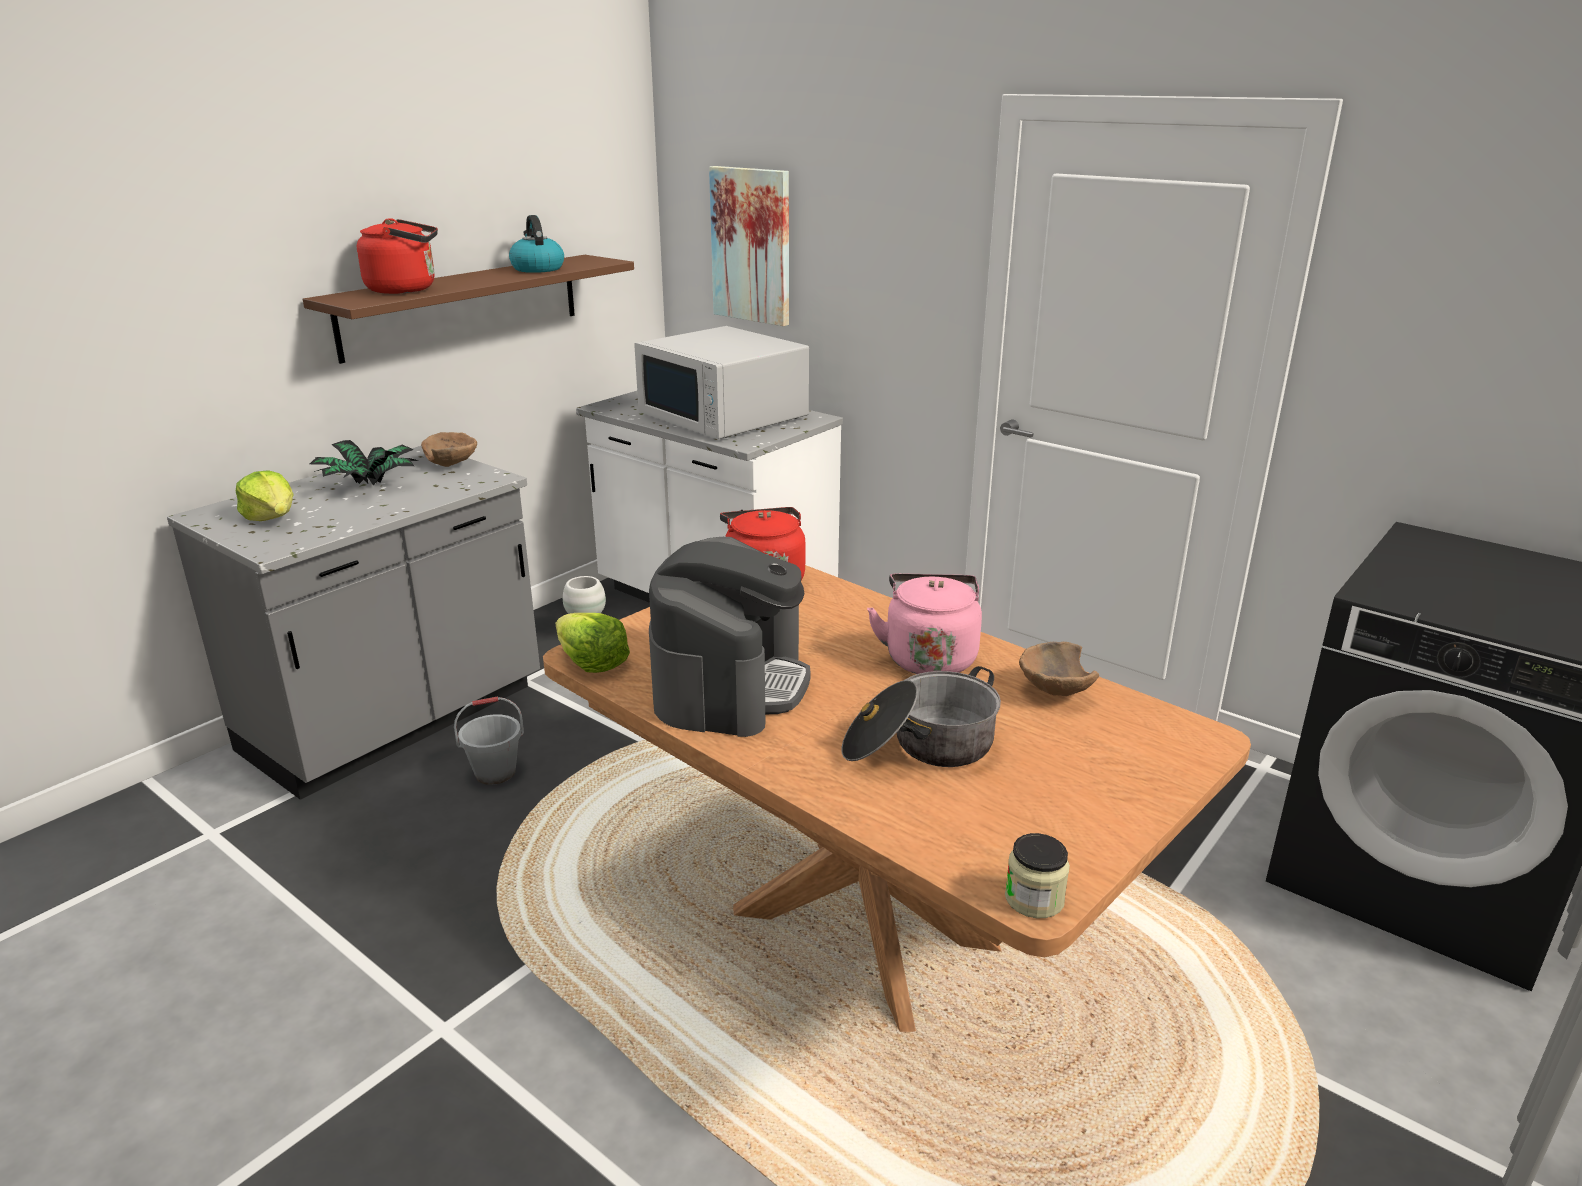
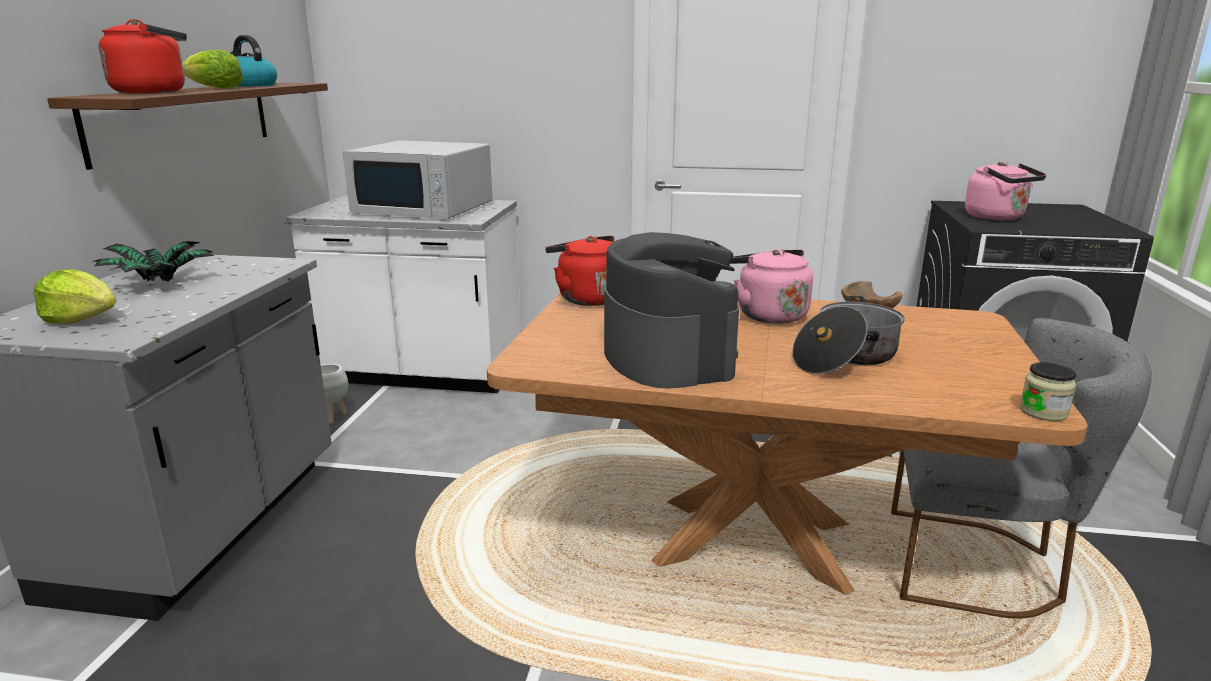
camera: 30 degrees left, 5 degrees down
brown bowl [421,432,477,467] -> none
grey bucket [454,696,524,785] -> none
lettuce [556,613,630,673] -> lettuce moved to [183,50,243,89]
picture [709,166,789,326] -> none
none -> grey chair [891,318,1152,619]
none -> pink kettle [965,161,1046,220]

